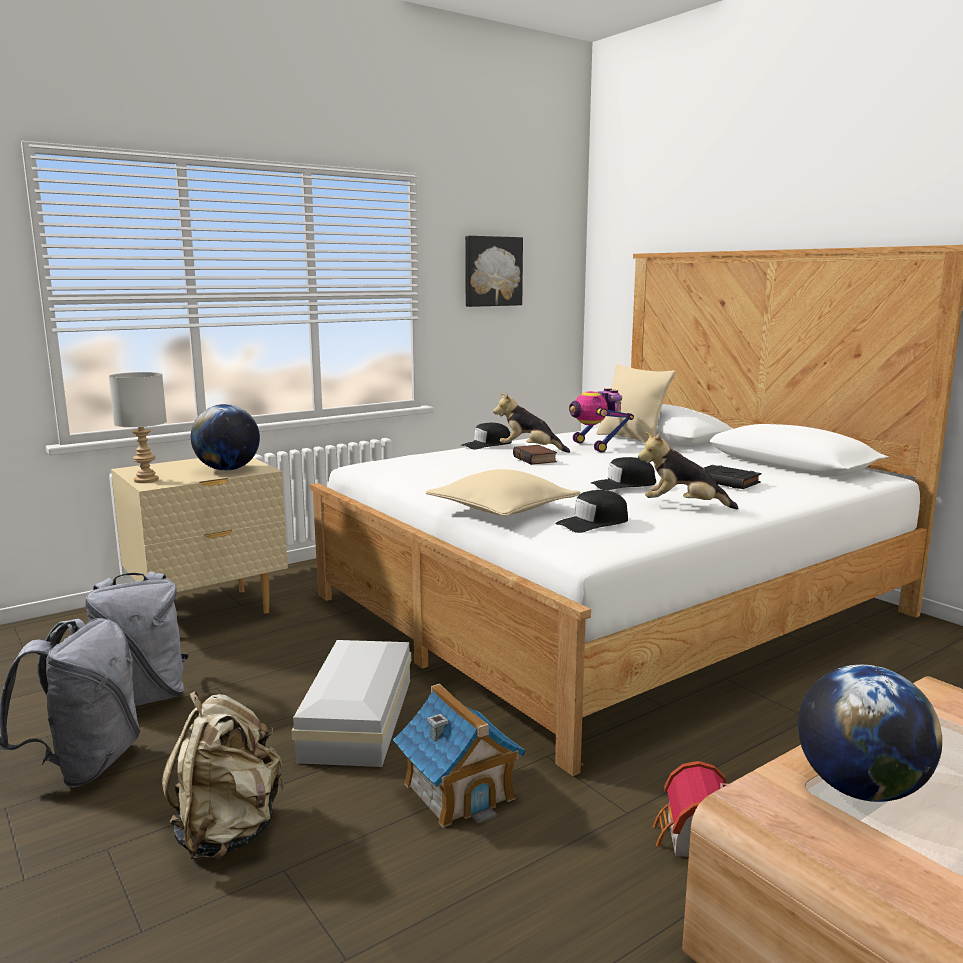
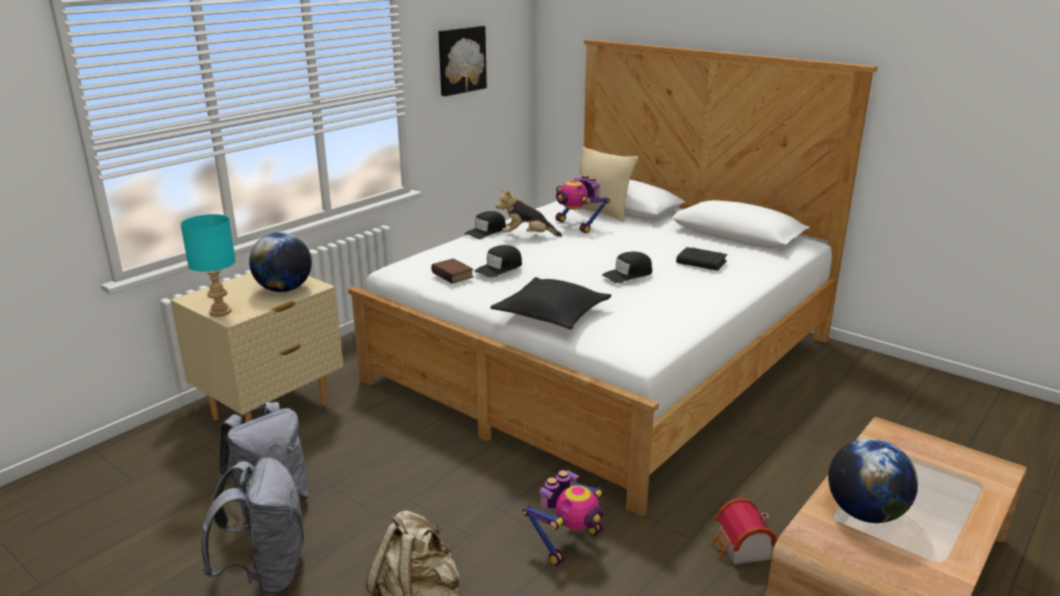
camera: 15 degrees left, 10 degrees up
grey table lamp [109,372,167,483] -> turquoise table lamp [181,214,236,317]
white storage box [292,640,411,767] -> none
toy house [393,683,526,828] -> toy robot [523,470,604,566]
beige pillow [425,469,581,517] -> black pillow [490,277,612,330]
book [513,445,557,465] -> book moved to [431,258,474,283]
black cap [555,490,628,533] -> black cap moved to [474,245,522,278]
plush toy [638,432,739,510] -> none

